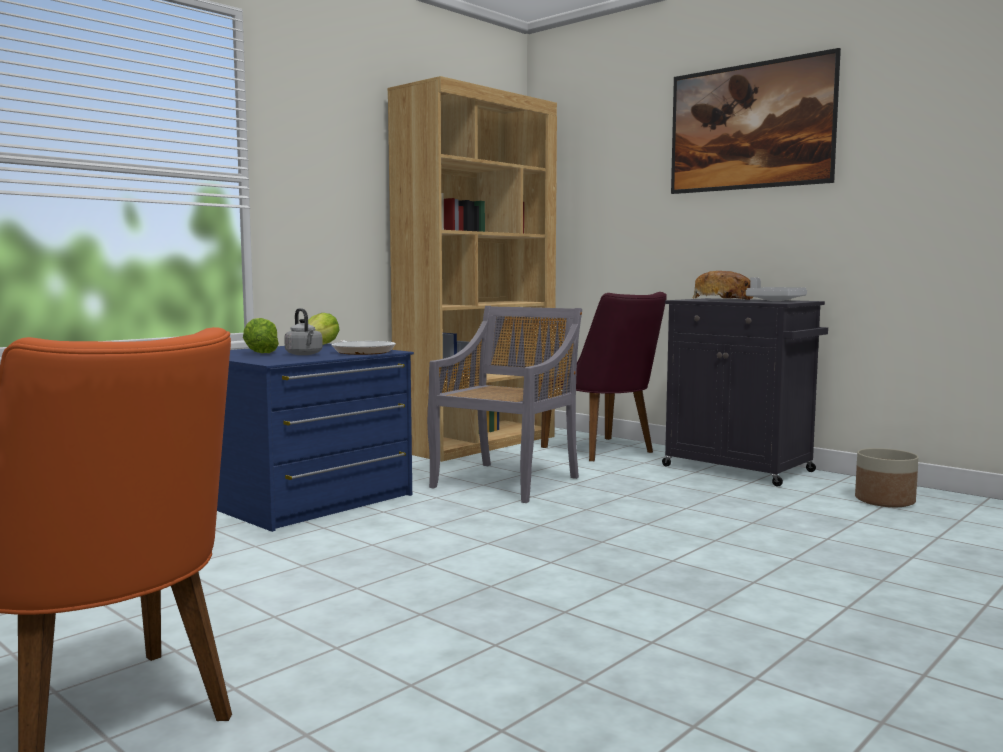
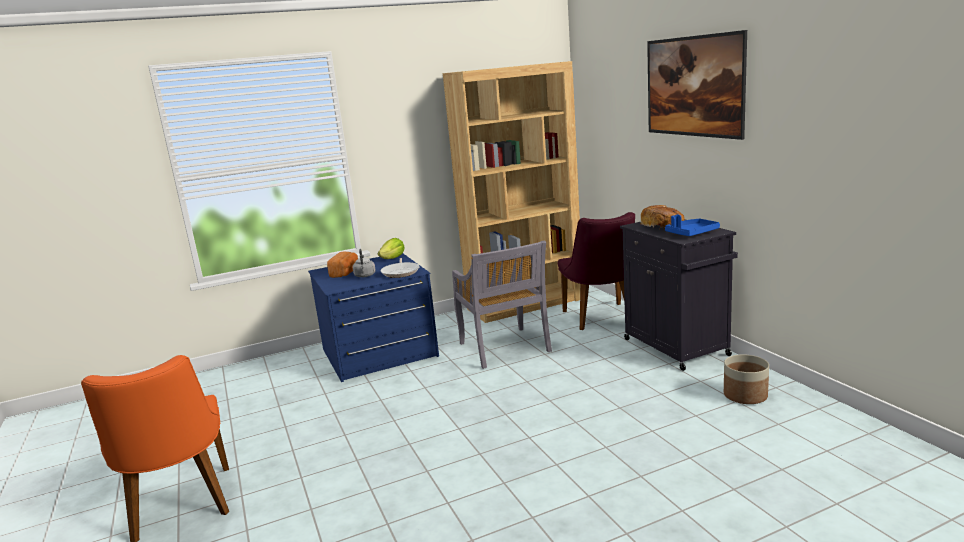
camera: 25 degrees right, 10 degrees up
lettuce [243,318,279,353] -> bread [327,252,358,278]
grey chair [427,306,582,503] -> grey chair turned 105 degrees clockwise [452,240,552,369]
grey tray [746,277,807,301] -> blue tray [665,215,720,236]

